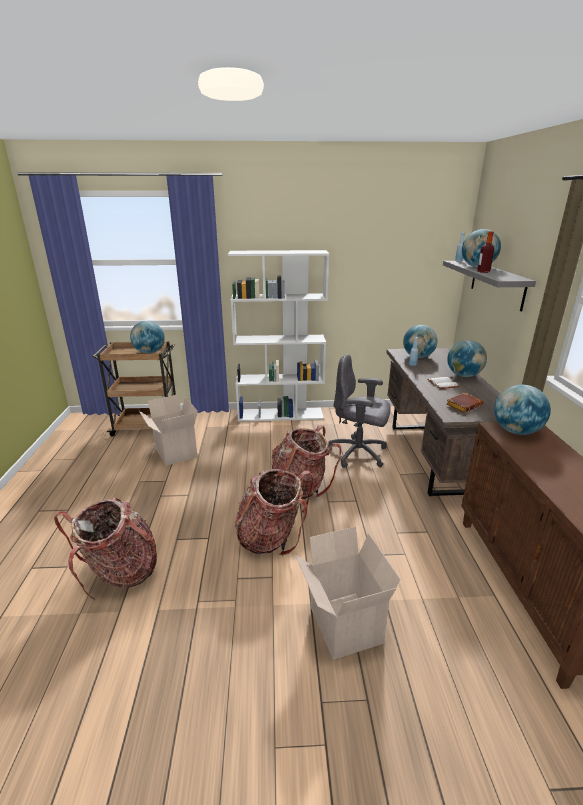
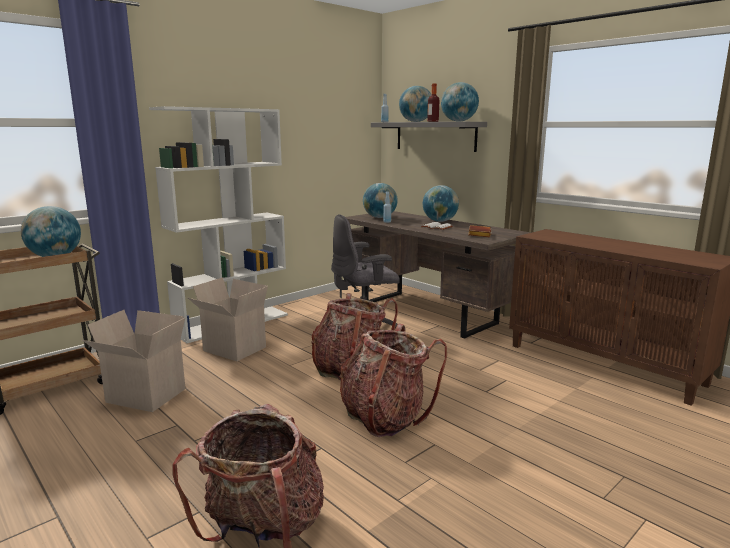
camera: 40 degrees left, 10 degrees down
cardboard box [295,527,400,660] -> cardboard box moved to [187,277,268,361]
globe [494,385,551,435] -> globe moved to [441,82,479,122]

